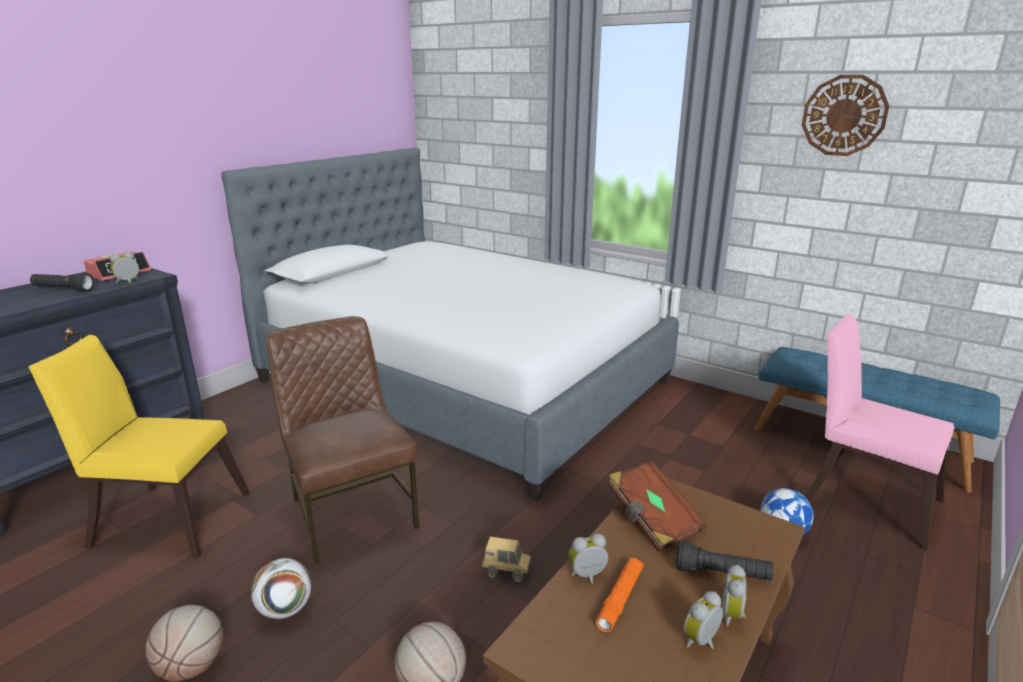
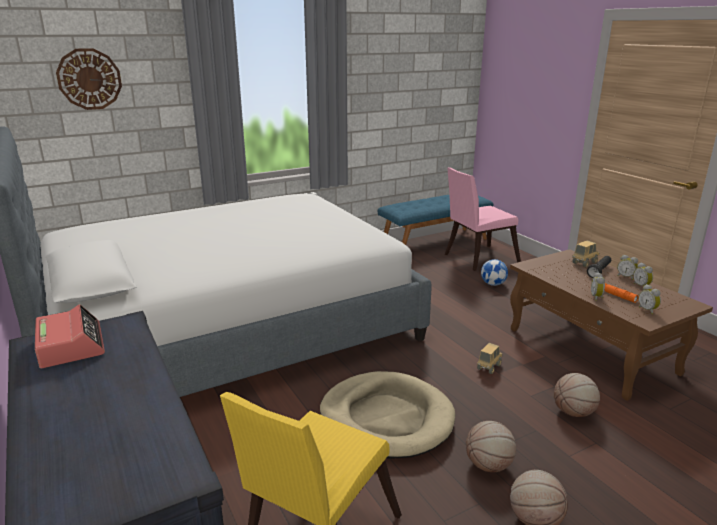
camera: 65 degrees left, 0 degrees up
black flashlight [30,272,94,292] -> none
alarm clock [110,251,139,284] -> alarm clock moved to [639,284,661,314]
football [251,558,312,619] -> basketball [466,421,516,472]
brown chair [266,316,419,565] -> beige dog bed [320,371,455,459]
brown book [607,461,707,552] -> none
wall clock [802,75,889,156] -> wall clock moved to [56,48,122,110]
none -> toy truck [572,241,599,267]

